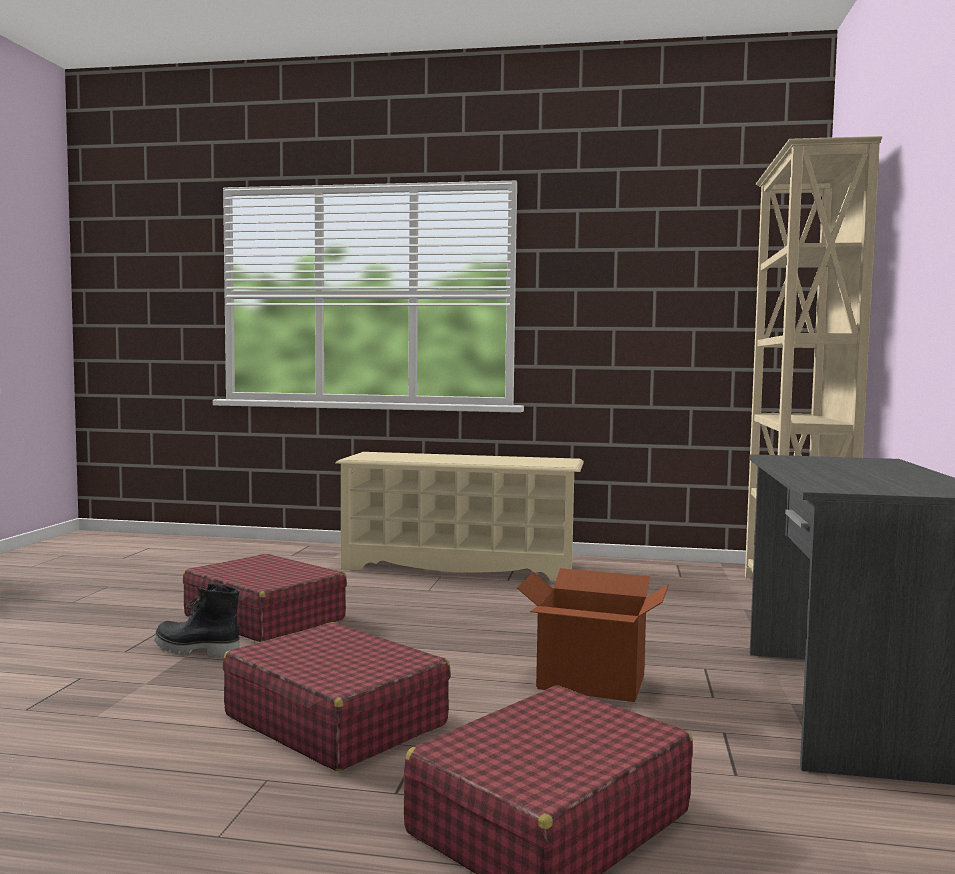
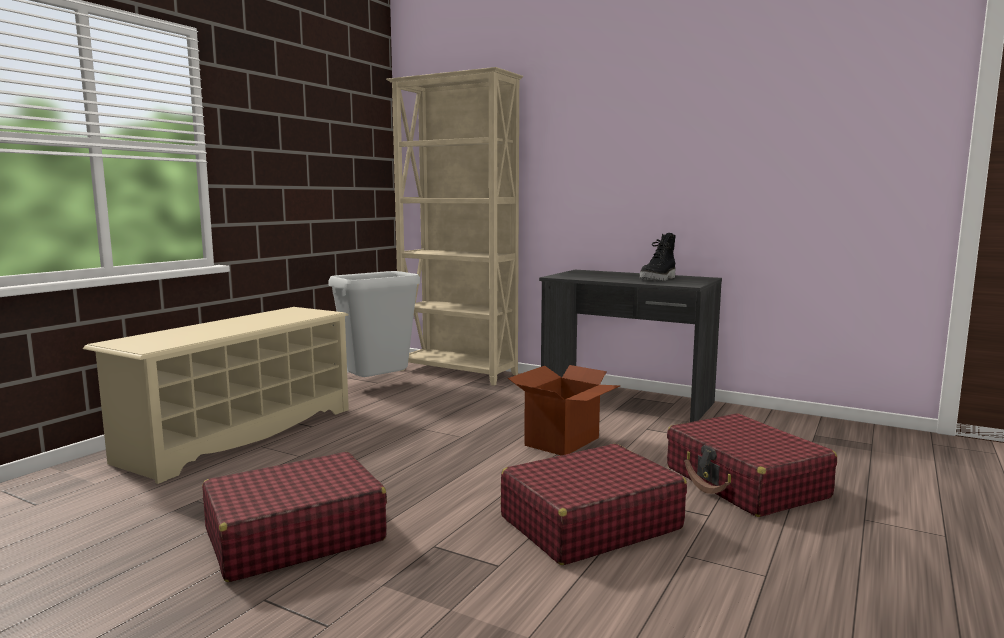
camera: 70 degrees left, 5 degrees up
black boot [154,584,240,658] -> black boot moved to [639,233,676,281]
none -> grey trash can [329,271,420,377]

